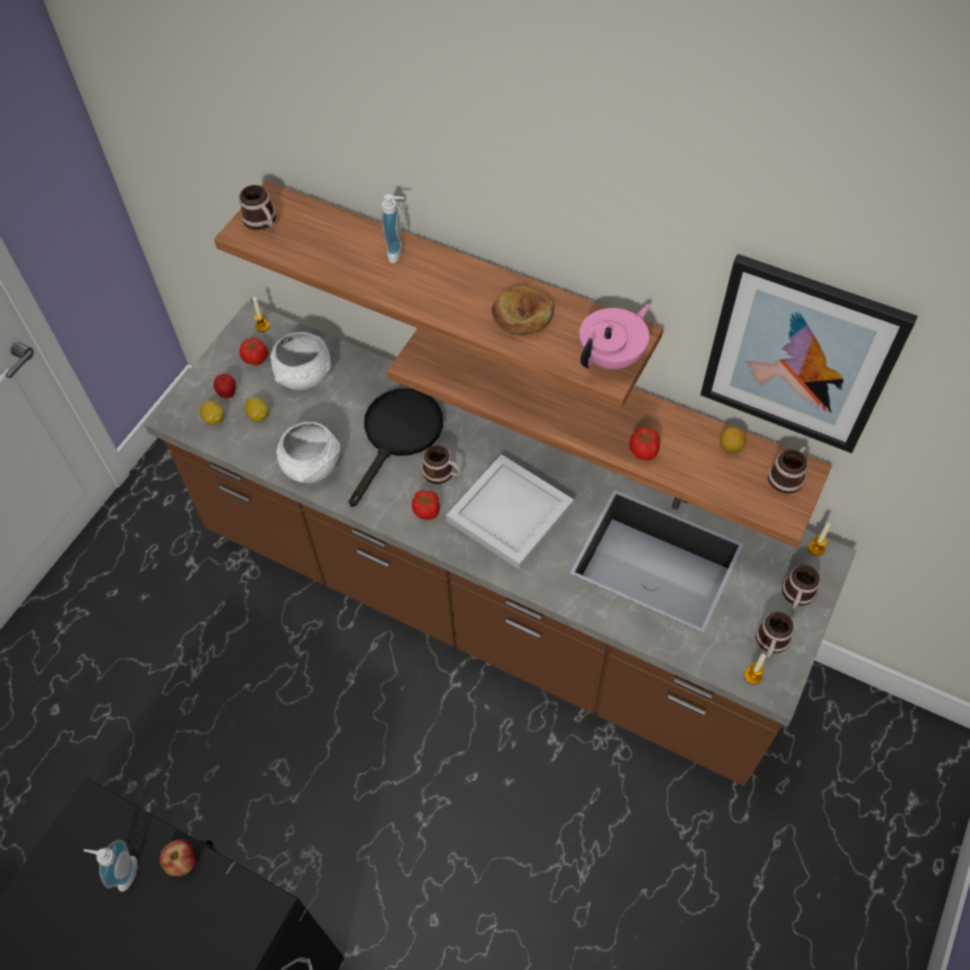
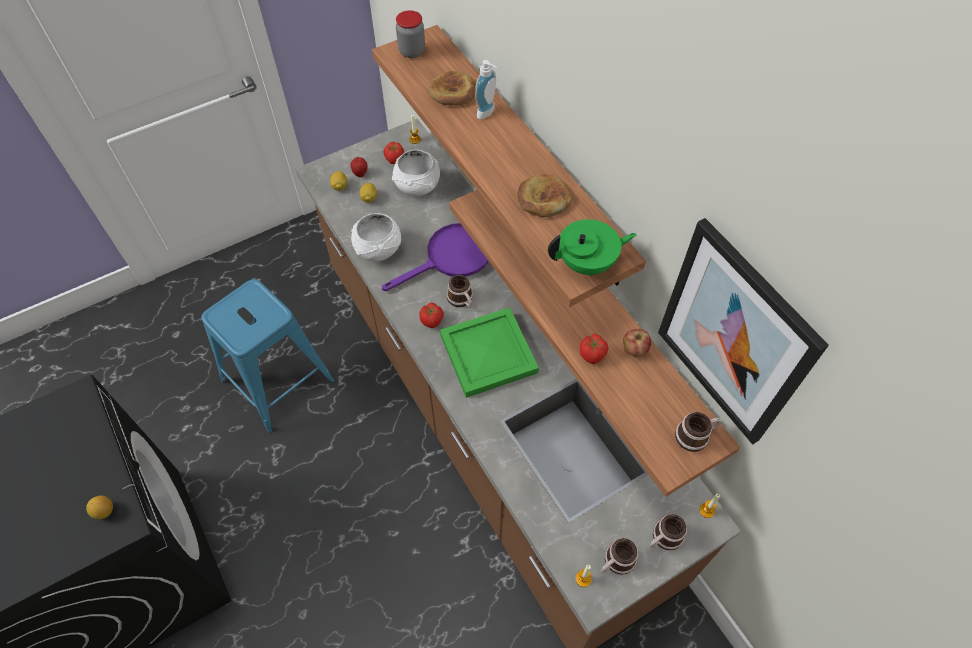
camera: 30 degrees right, 0 degrees up
soap dispenser [83,840,137,892] -> none
apple [159,839,197,876] -> apple moved to [623,329,651,357]
mug [239,185,276,230] -> jar [396,10,425,58]
black frying pan [349,388,443,507] -> purple frying pan [382,223,489,291]
white tray [446,454,574,570] -> green tray [440,307,539,398]
pink teapot [579,304,650,369] -> green teapot [548,219,637,276]
lemon [720,427,746,453] -> lemon moved to [86,495,113,519]
none -> blue stool [201,279,334,433]
none -> bread [429,71,476,105]

